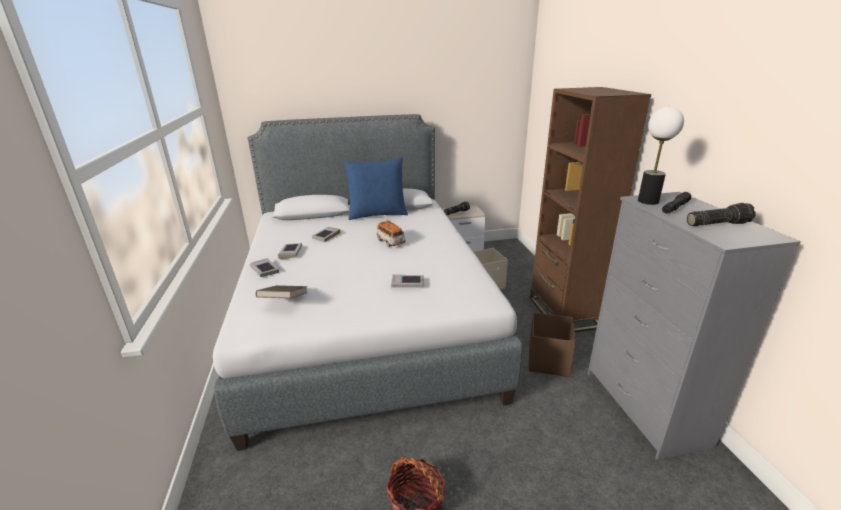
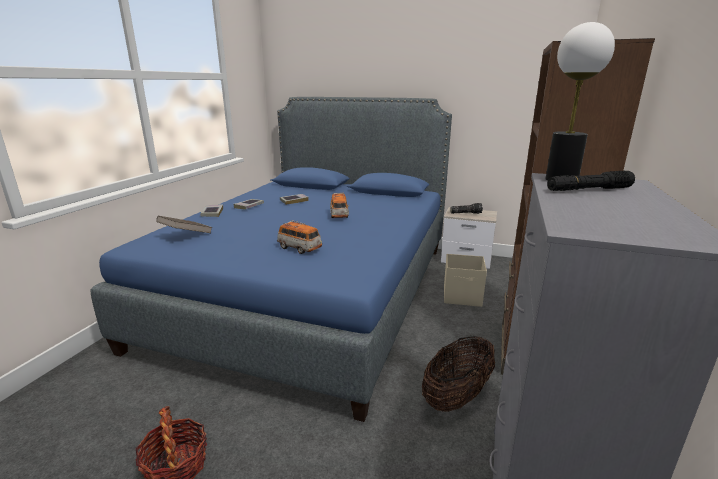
camera: 30 degrees right, 5 degrees down
grey bed [213,114,522,451] -> blue bed [91,97,452,422]
blue pillow [343,157,408,220] -> none
book [391,274,424,288] -> toy car [277,220,322,254]
brown storage box [529,313,576,377] -> basket [422,335,495,412]
flashlight [687,203,756,226] -> none

